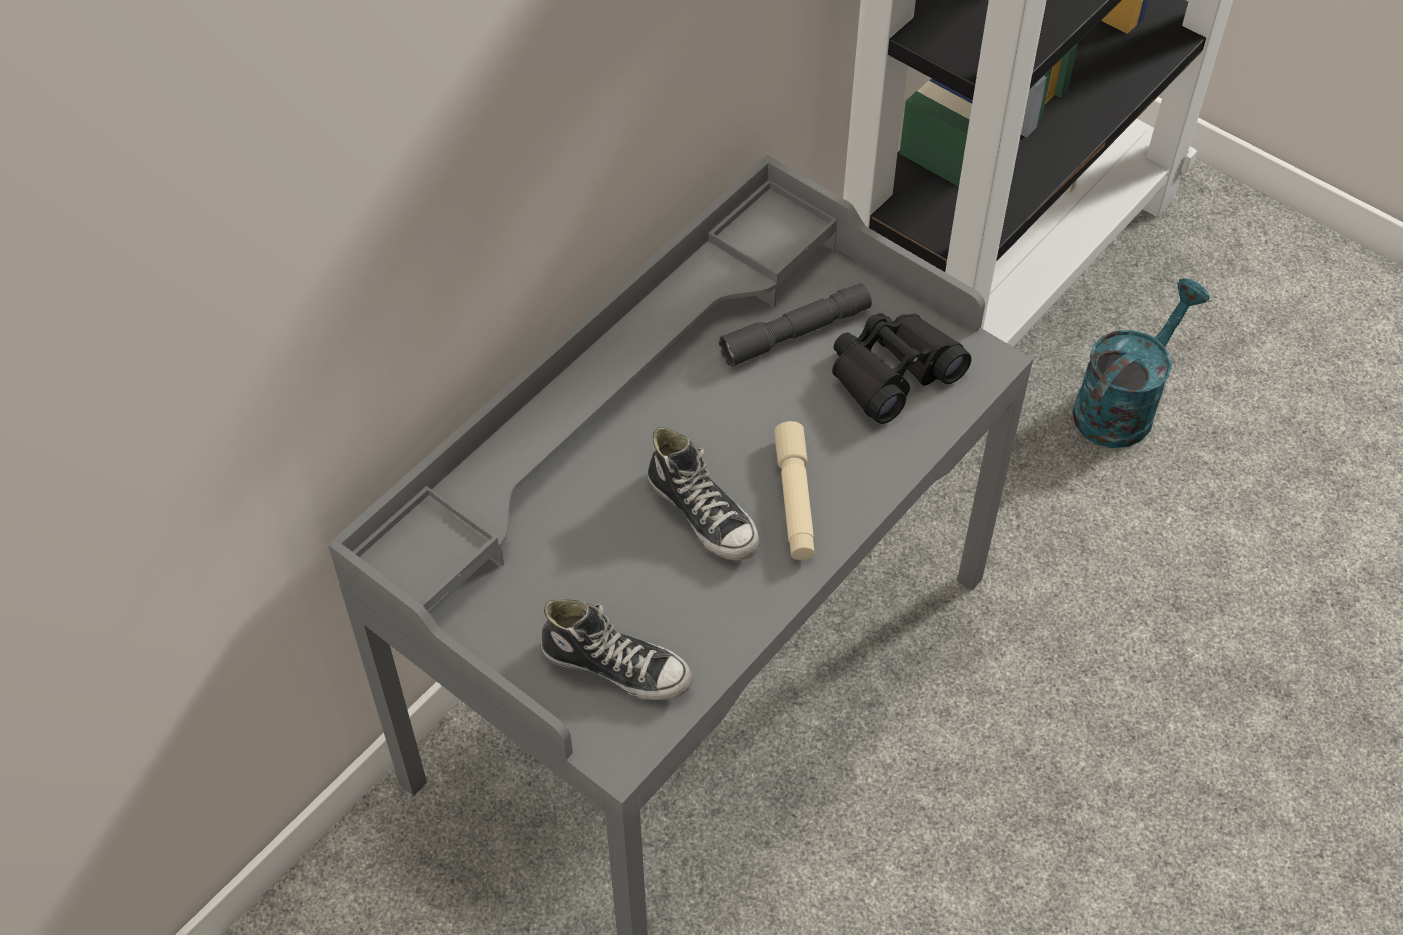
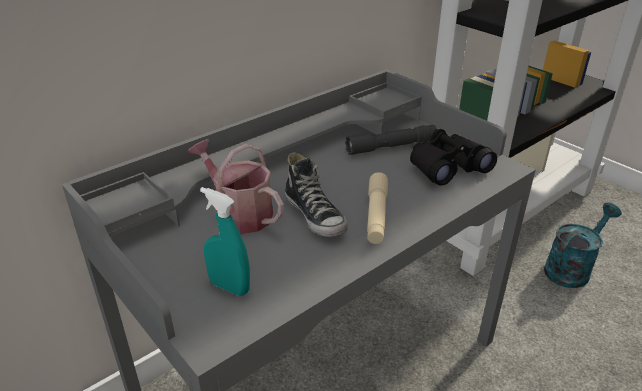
camera: 10 degrees right, 20 degrees down
shoe [541,599,693,700] -> turquoise spray bottle [200,187,250,296]
none -> watering can [188,139,284,234]

